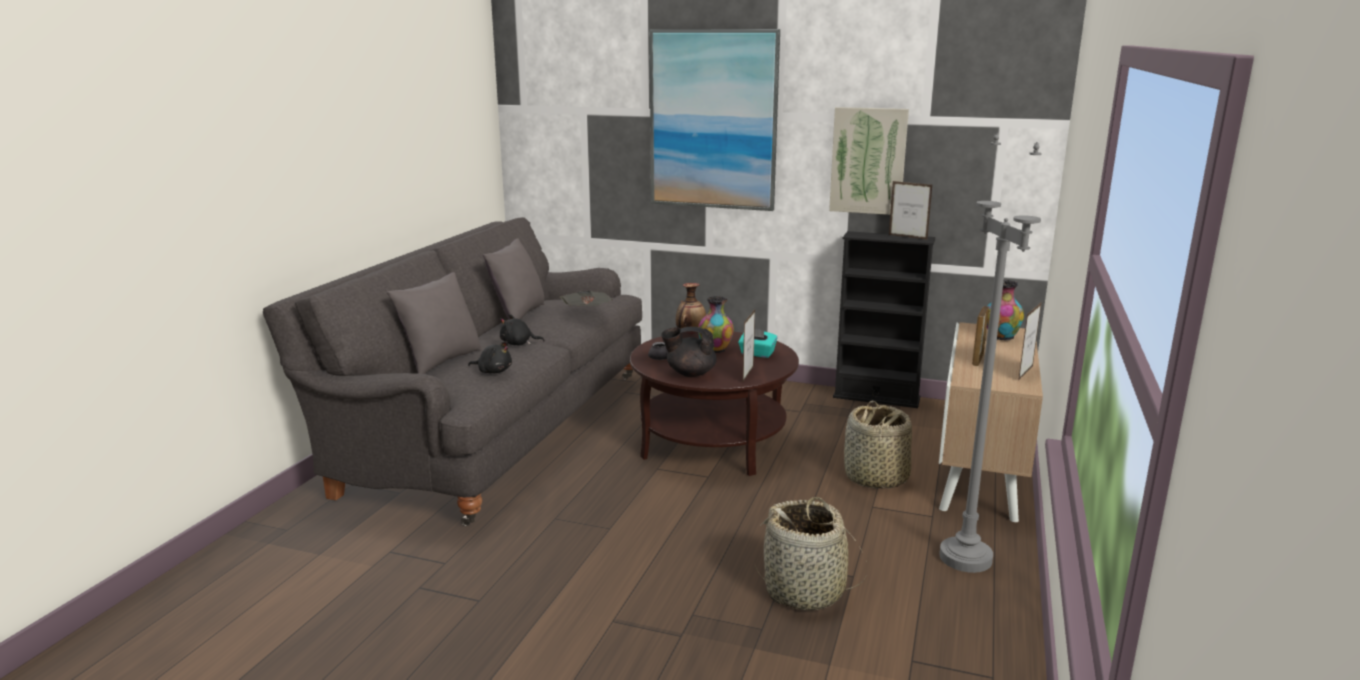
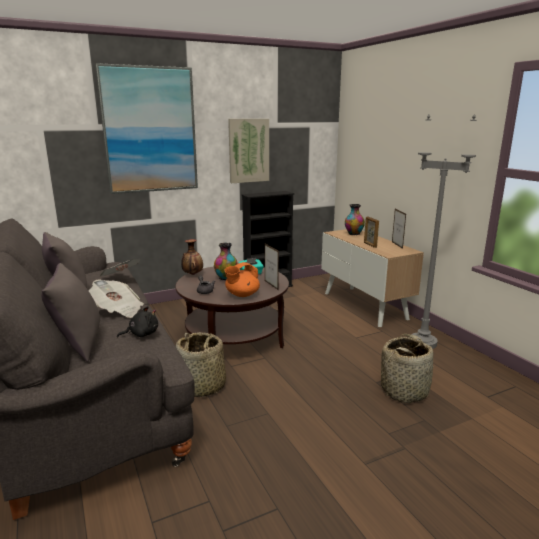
camera: 45 degrees left, 0 degrees up
black plush toy [500,314,545,345] -> newspaper [89,279,144,318]
black teapot [661,327,717,377] -> orange teapot [224,262,260,297]
basket [844,400,912,489] -> basket moved to [176,332,226,397]
picture frame [889,181,932,240] -> none

